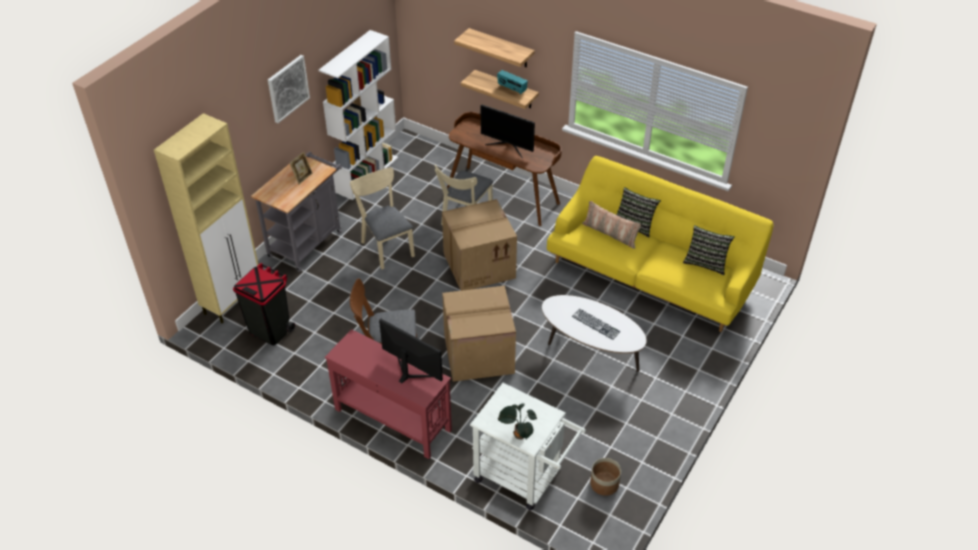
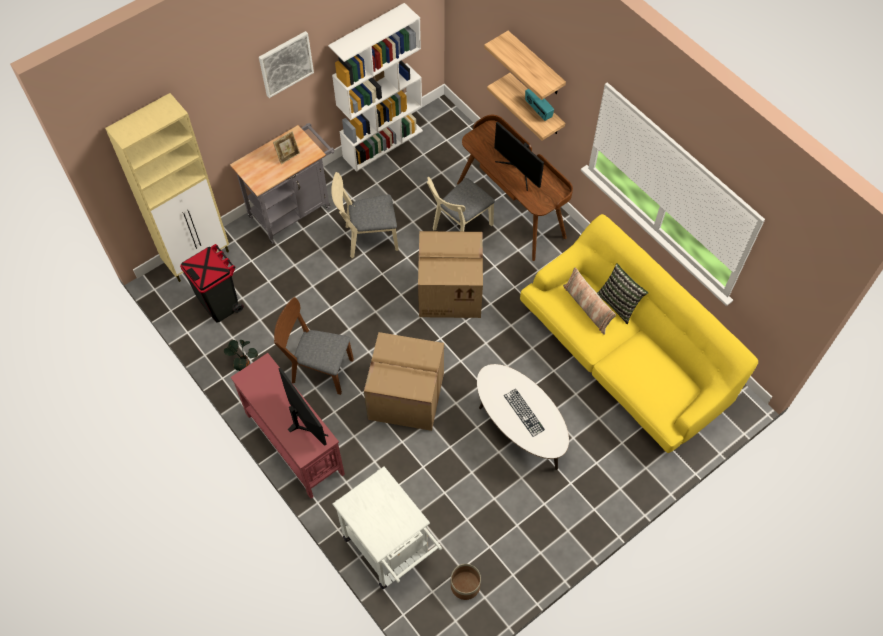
camera: 20 degrees right, 15 degrees up
beige chair [350,167,415,269] -> beige chair turned 90 degrees counterclockwise [331,172,399,258]
potted plant [498,403,537,440] -> potted plant moved to [224,340,258,371]
pillow [683,225,735,275] -> none

